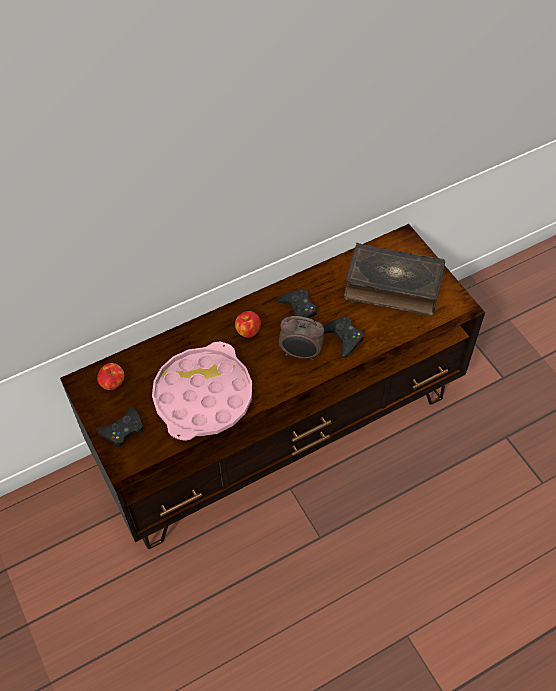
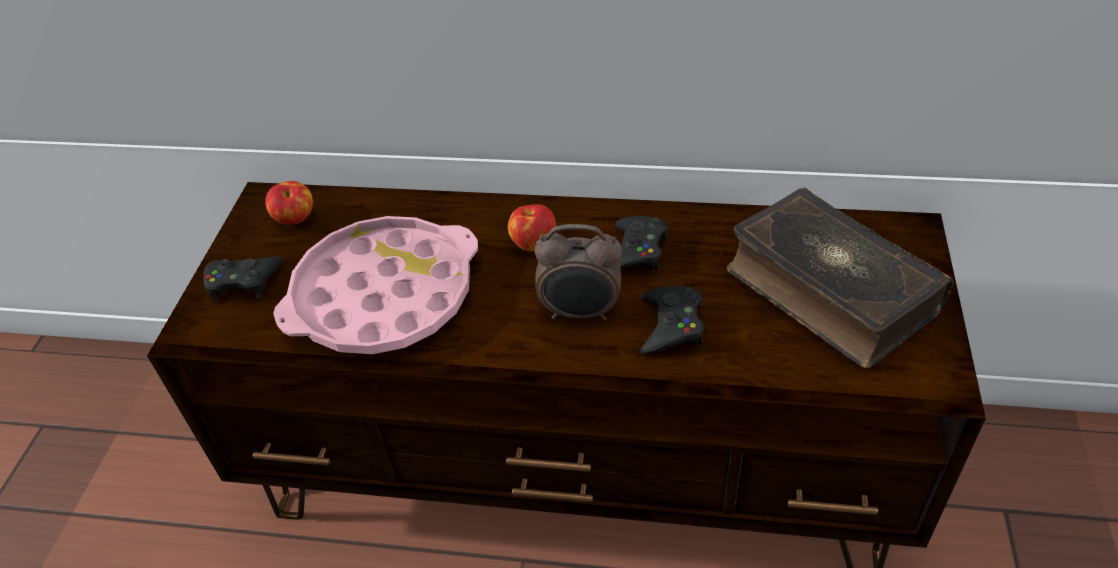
camera: 40 degrees right, 10 degrees down
alarm clock [279,316,324,360] -> alarm clock turned 45 degrees counterclockwise [535,224,622,320]

